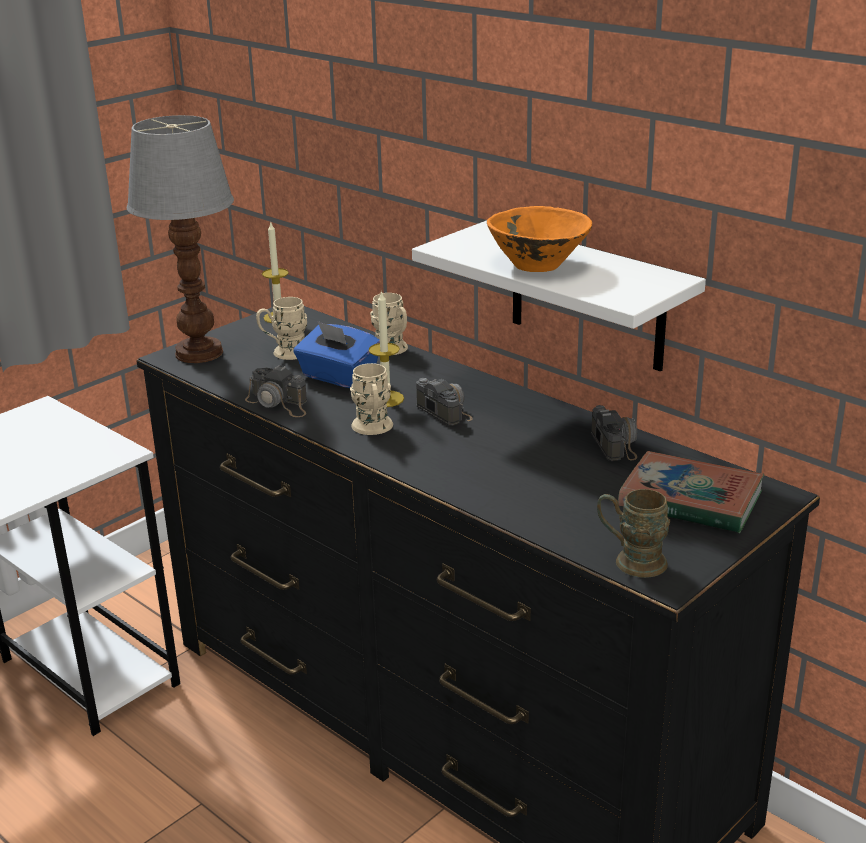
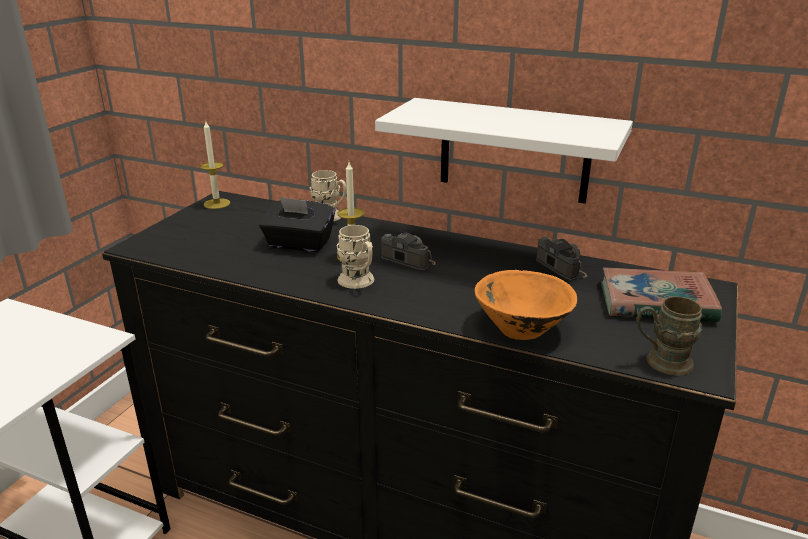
camera: 20 degrees left, 0 degrees up
table lamp [127,115,234,363] -> none
camera [245,365,307,417] -> none
beige mug [256,297,307,360] -> none
blue tissue box [293,321,380,388] -> black tissue box [259,197,335,252]
orange bowl [487,206,592,272] -> orange bowl moved to [475,270,577,340]

